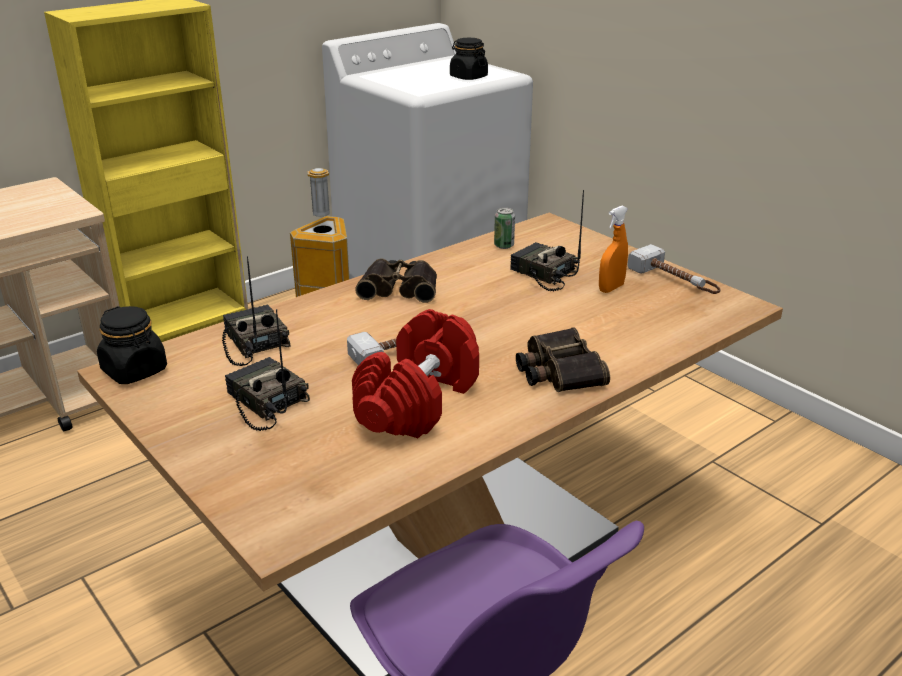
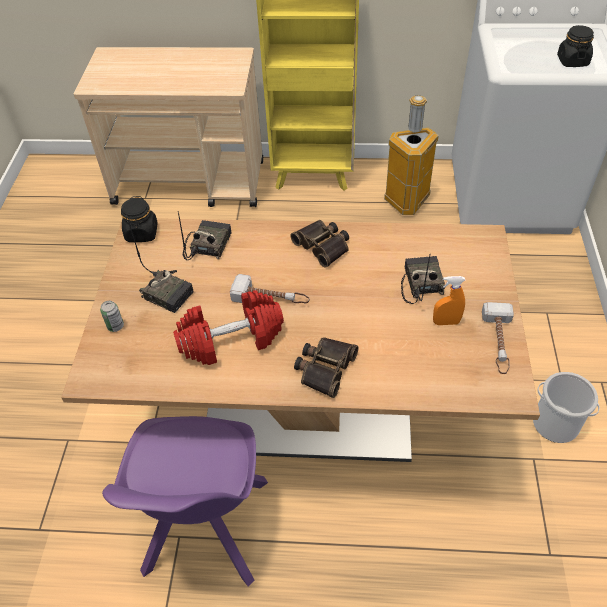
camera: 45 degrees right, 20 degrees up
radio [225,309,310,431] -> radio turned 120 degrees clockwise [128,220,194,313]
can [494,207,515,249] -> can moved to [100,301,124,332]
none -> bucket [533,372,600,443]

